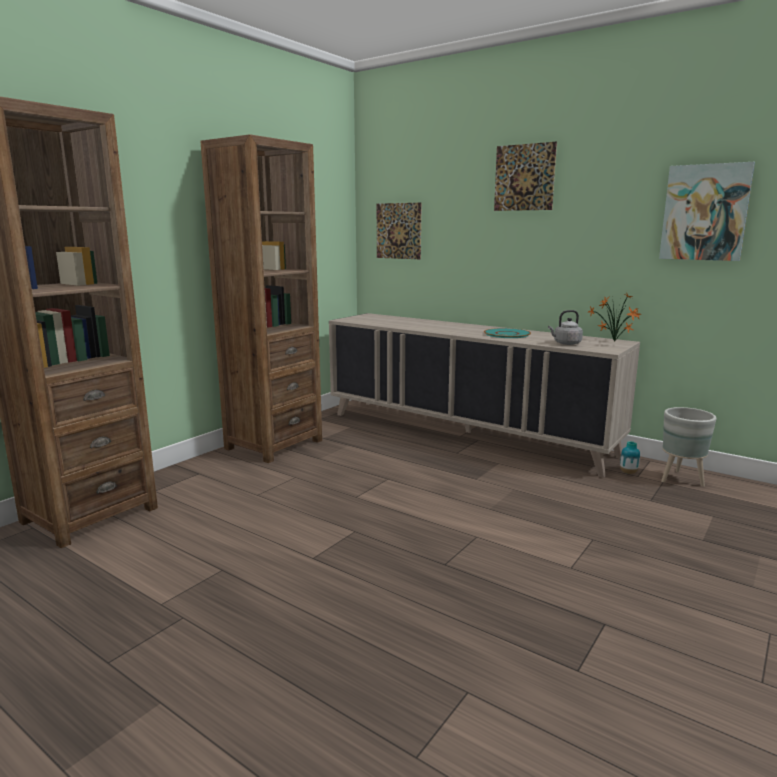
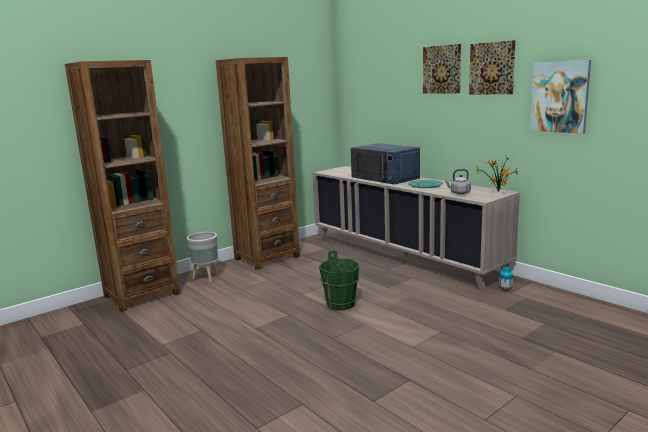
camera: 15 degrees right, 0 degrees up
picture [377,203,422,259] -> picture moved to [469,40,516,94]
grey planter [661,407,717,487] -> grey planter moved to [187,232,218,283]
none -> green bucket [319,250,359,311]
none -> blue microwave [351,143,420,185]

